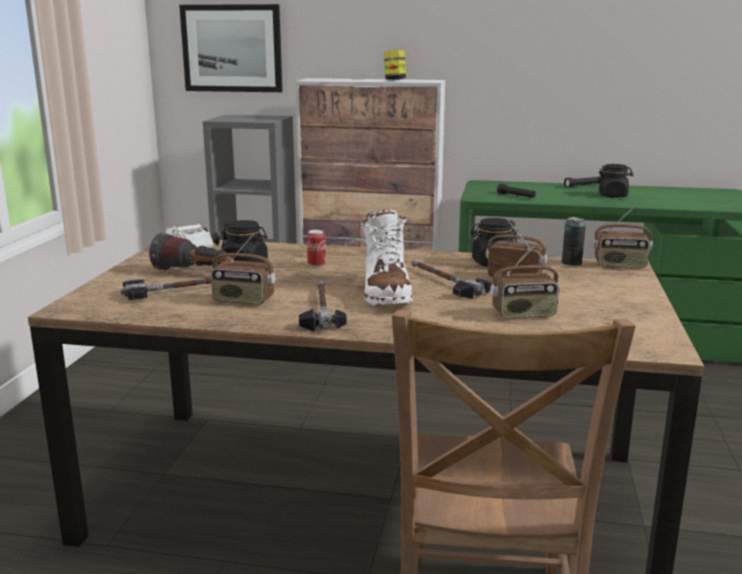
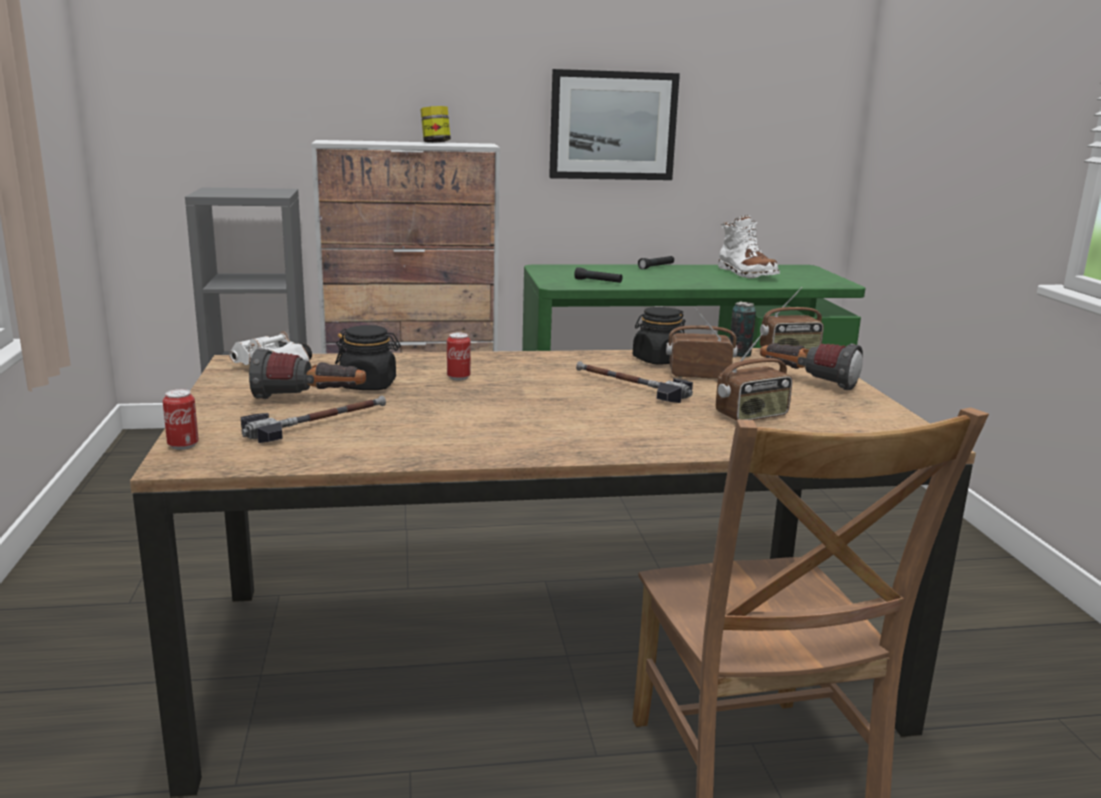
camera: 20 degrees left, 0 degrees up
picture [179,4,282,92] -> picture moved to [549,69,680,180]
radio [211,234,275,304] -> none
hammer [299,280,347,331] -> none
white boot [361,209,413,306] -> white boot moved to [718,215,780,279]
black jar [597,164,633,198] -> none
none -> can [163,389,199,450]
none -> flashlight [760,343,863,390]

